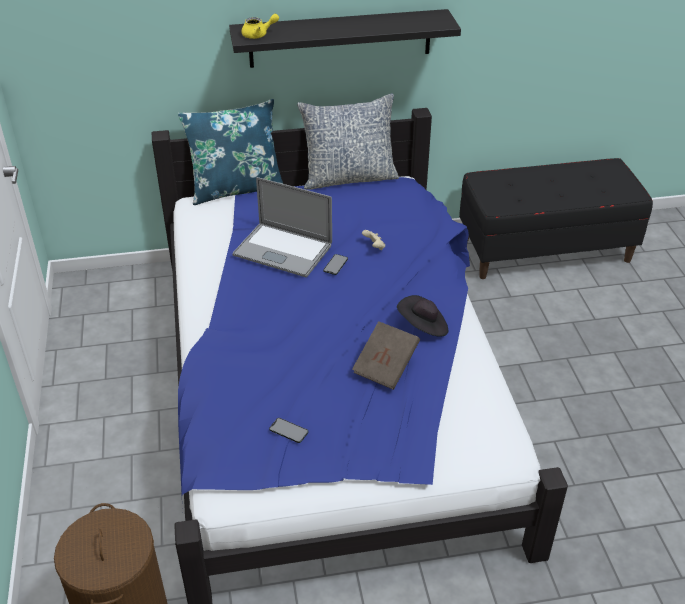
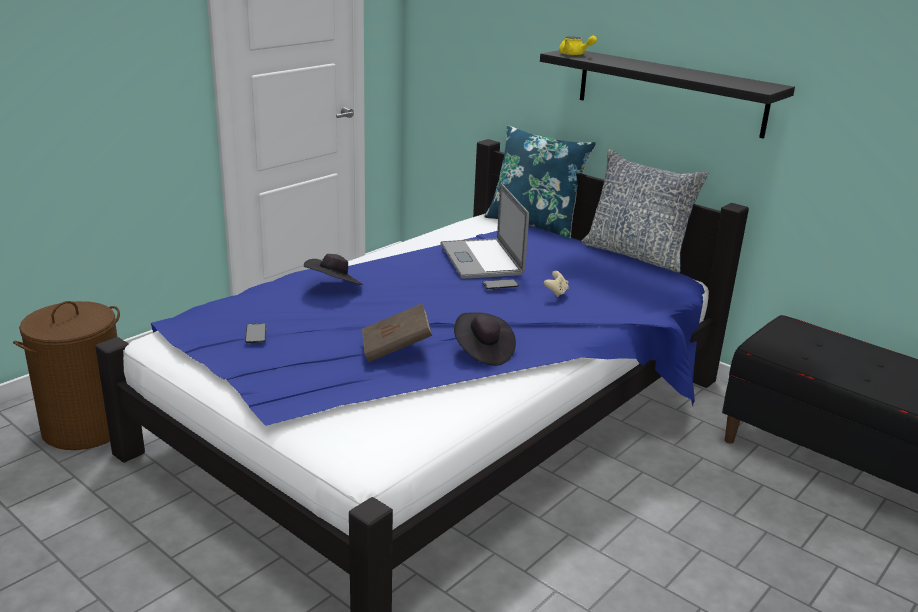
camera: 50 degrees right, 15 degrees down
none -> black hat [304,254,362,285]

